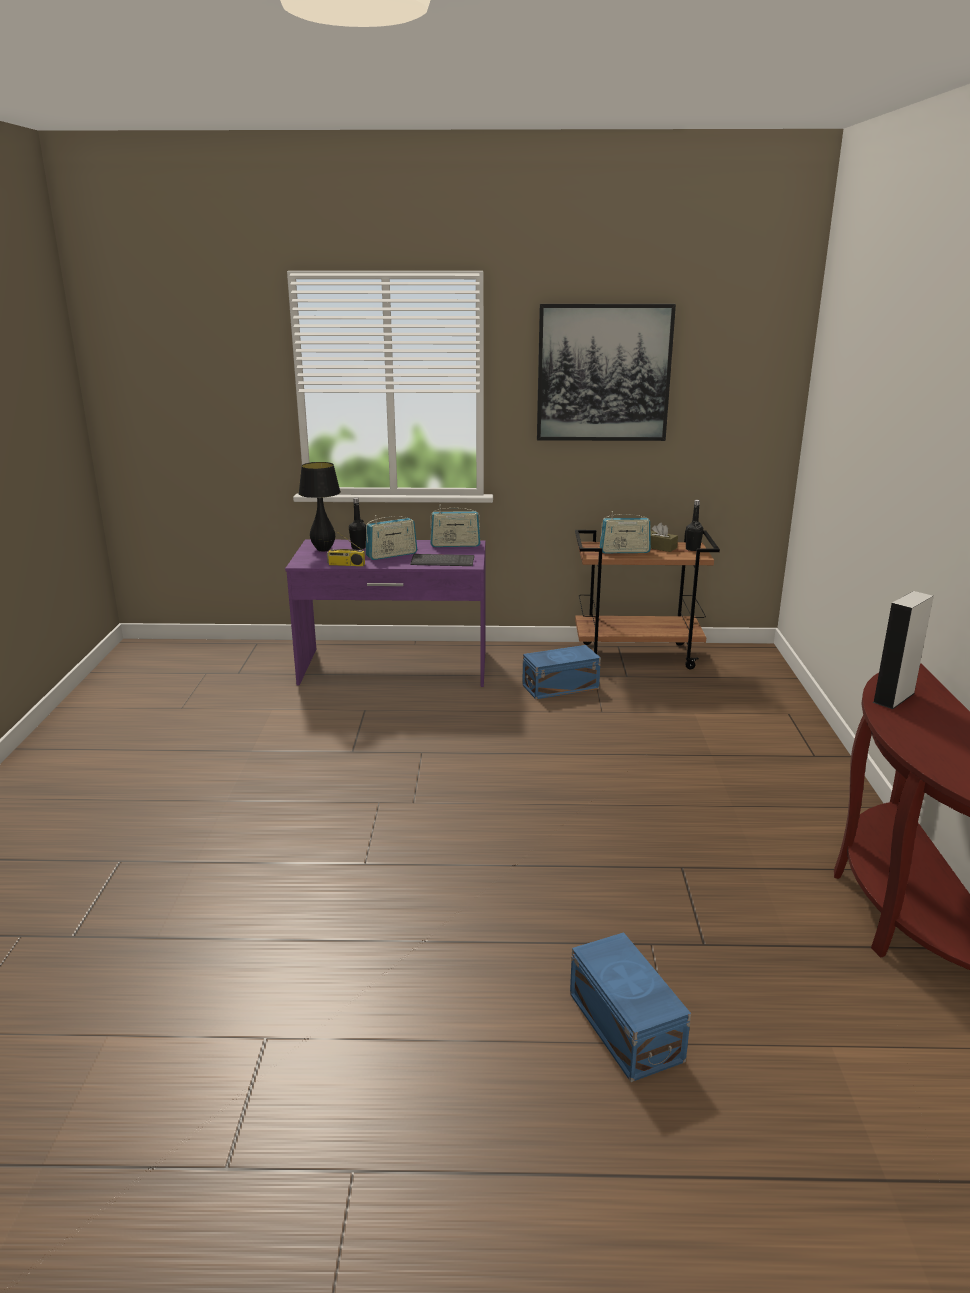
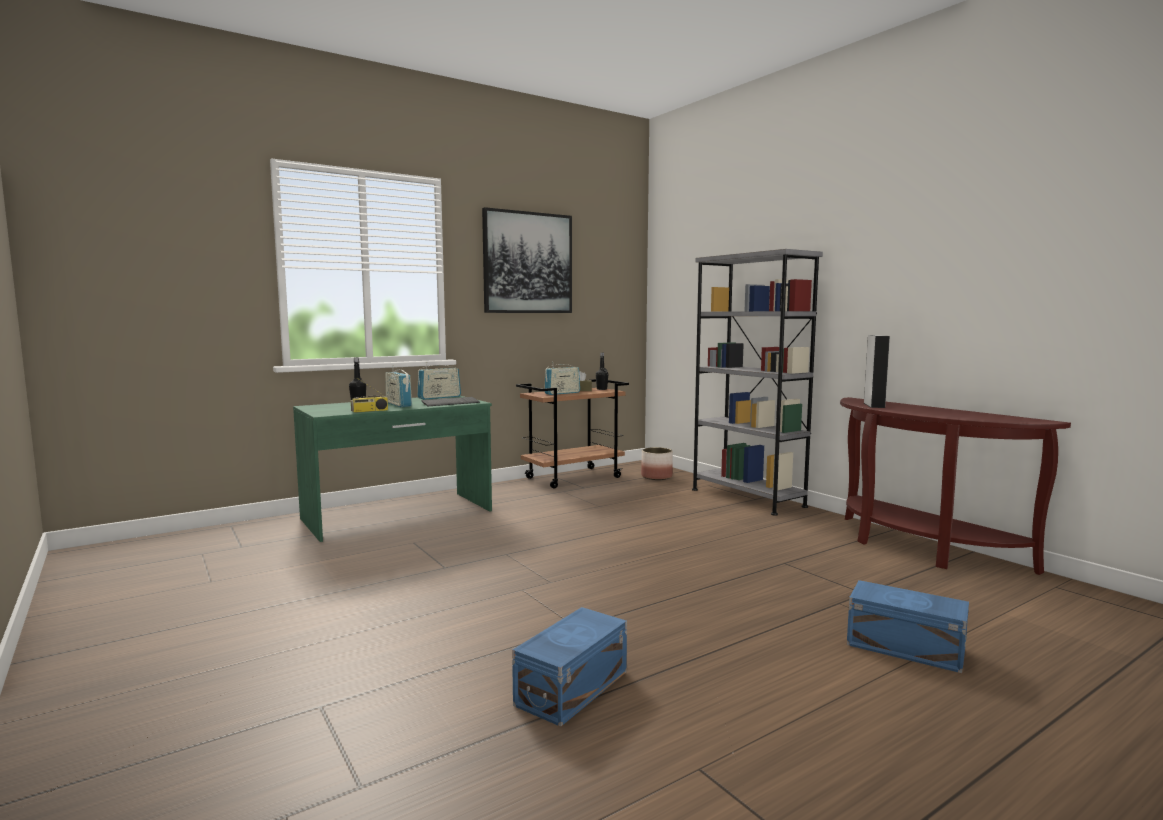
camera: 35 degrees left, 15 degrees down
purple desk [285,539,485,687] -> green desk [293,396,492,542]
black table lamp [298,462,341,552] -> none
radio [366,515,417,560] -> radio turned 120 degrees clockwise [385,365,412,407]
blue storage box [522,645,601,699] -> blue storage box moved to [512,607,627,727]
none -> planter [641,447,673,480]
none -> grey bookcase [692,249,823,516]

